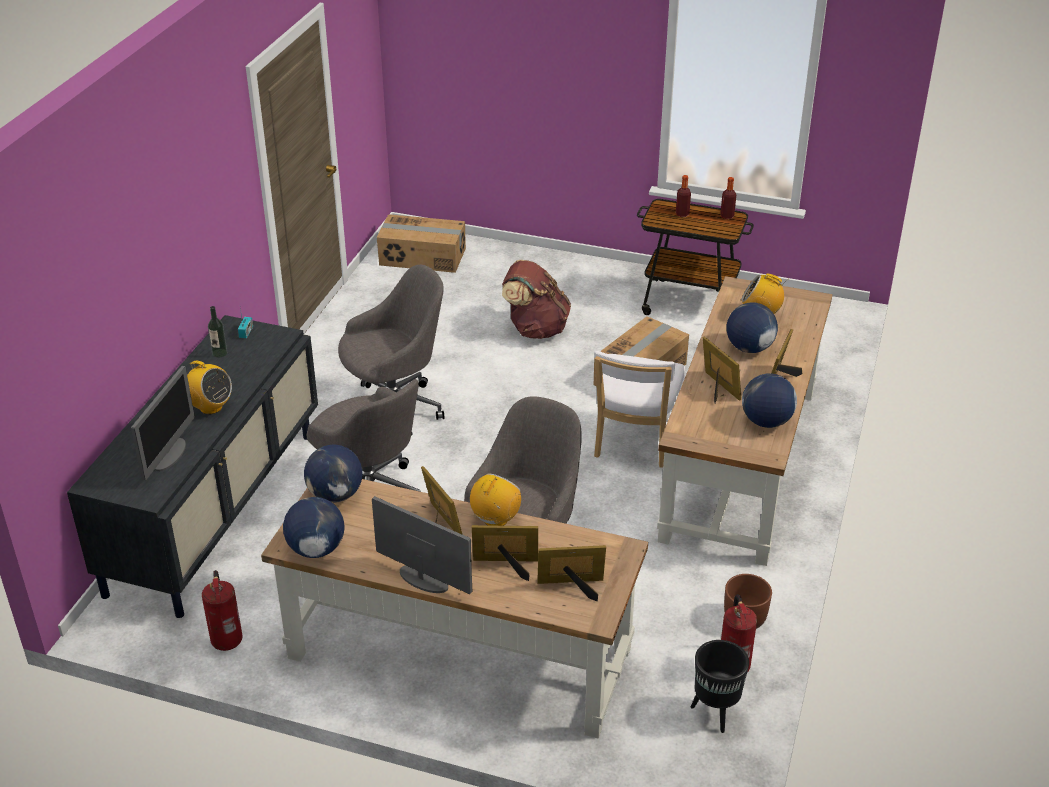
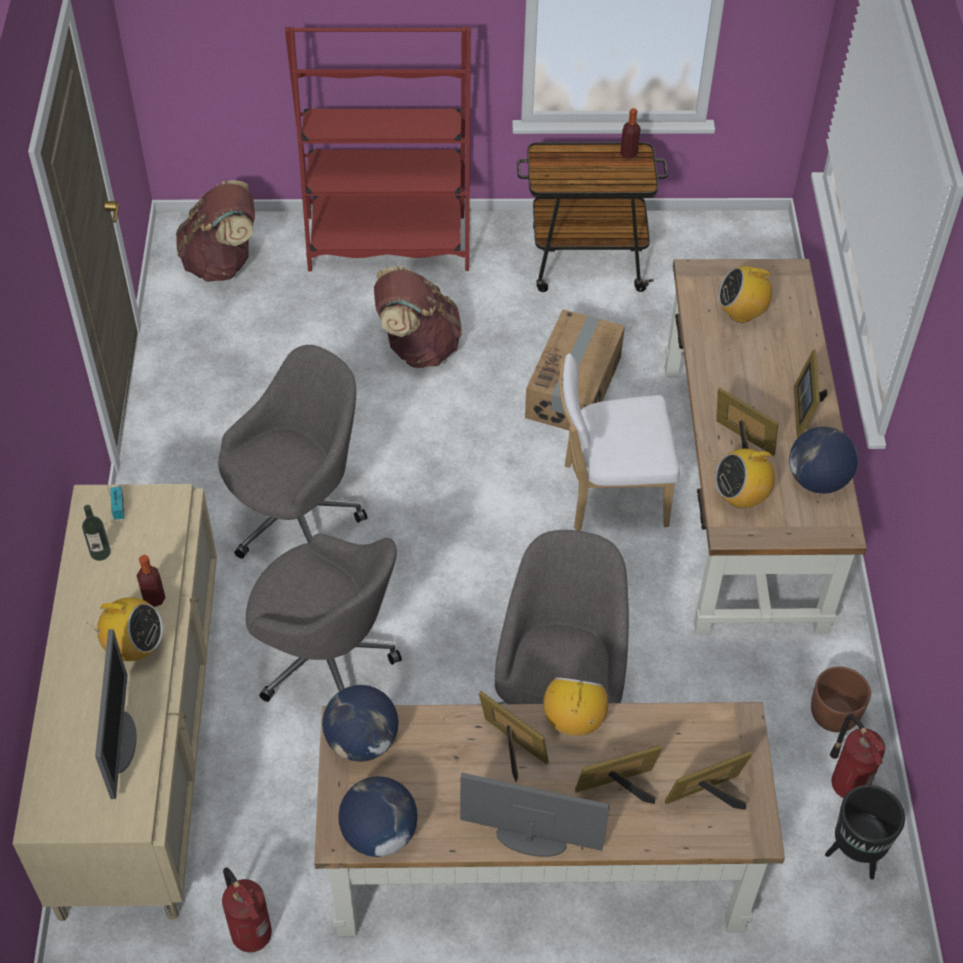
camera: 20 degrees left, 15 degrees up
black cabinet [67,315,318,618] -> beige cabinet [13,484,217,921]
cardboard box [377,214,466,273] -> brown backpack [176,180,255,282]
white chair [594,351,685,468] -> white chair turned 90 degrees clockwise [559,353,680,531]
bottle [676,175,691,217] -> bottle moved to [137,555,166,607]
globe [727,302,778,353] -> none
none -> red bookcase [285,27,471,272]
none -> radio [715,443,775,508]

